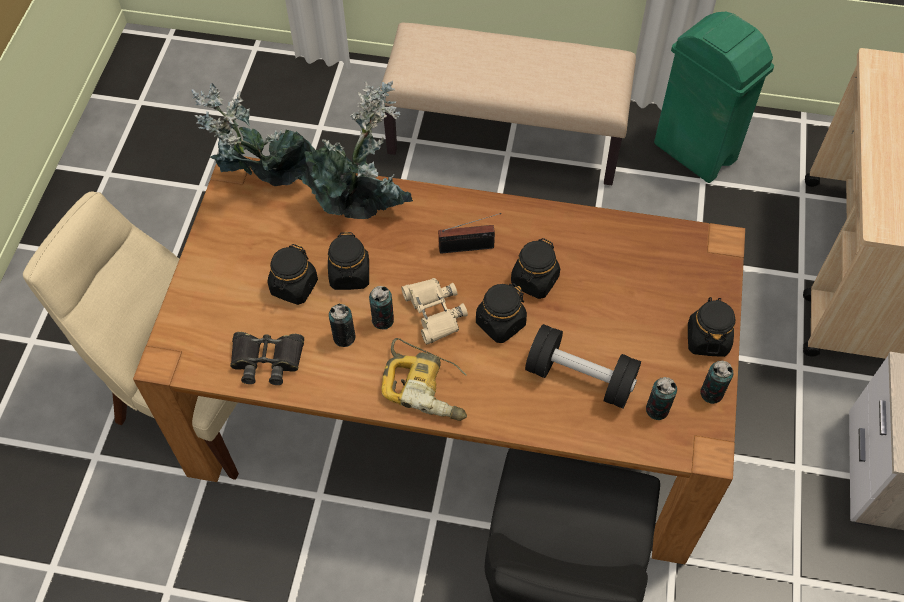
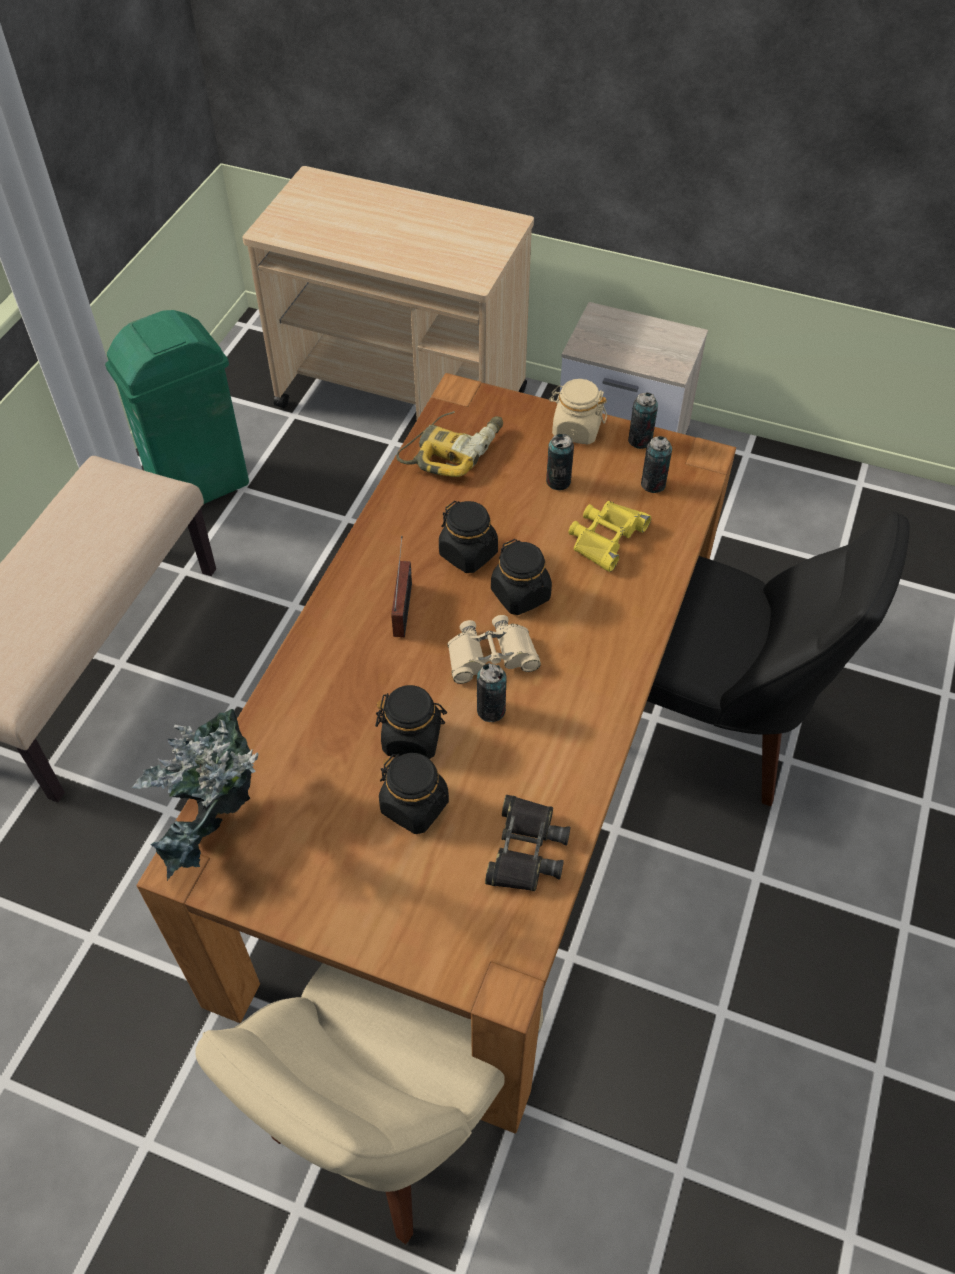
camera: 80 degrees left, 5 degrees down
potted plant [298,81,413,219] -> none
can [329,304,355,347] -> can moved to [546,434,574,490]
power drill [381,338,467,421] -> power drill moved to [396,411,503,477]
black dumbbell [525,324,641,408] -> yellow binoculars [568,501,651,572]
black jar [688,297,736,357] -> beige jar [549,379,607,445]

